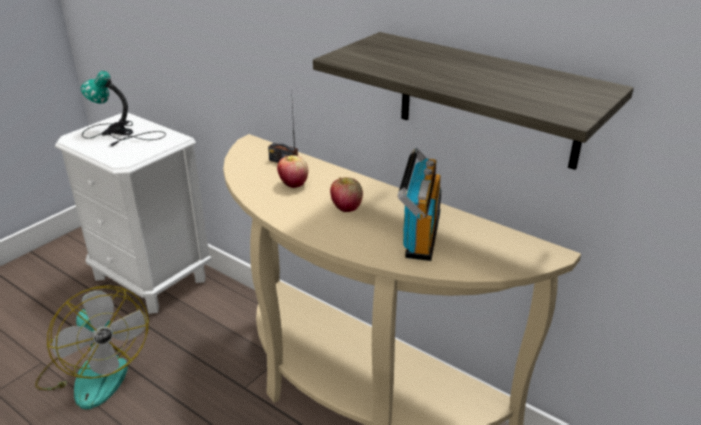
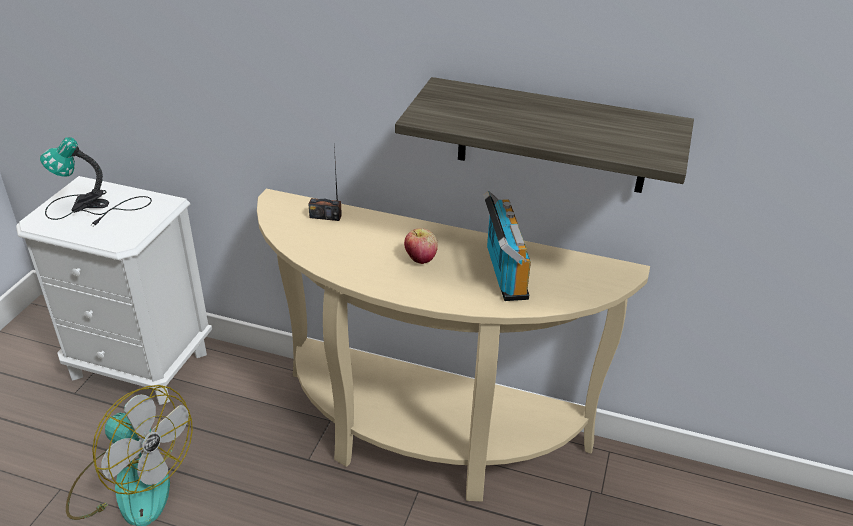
camera: 20 degrees left, 5 degrees up
apple [277,155,308,188] -> none

